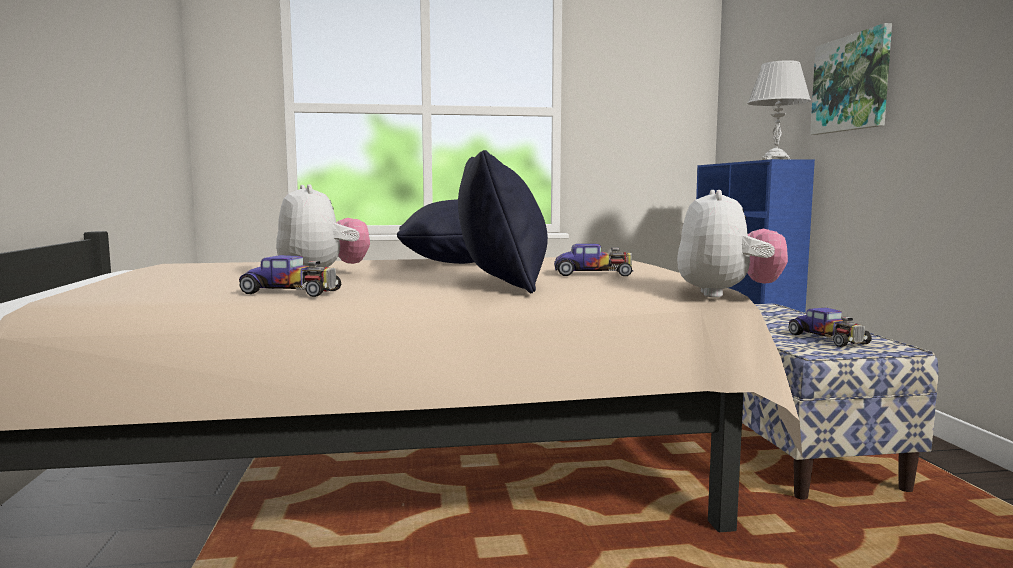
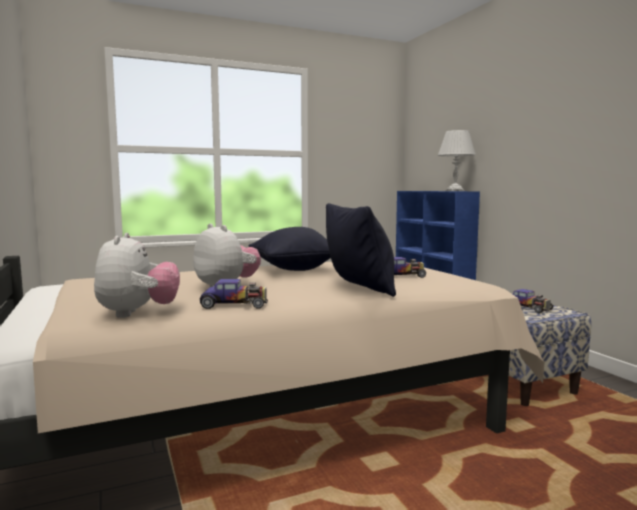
camera: 15 degrees left, 0 degrees up
plush toy [677,190,788,298] -> plush toy moved to [94,233,180,318]
picture [810,23,892,135] -> none

